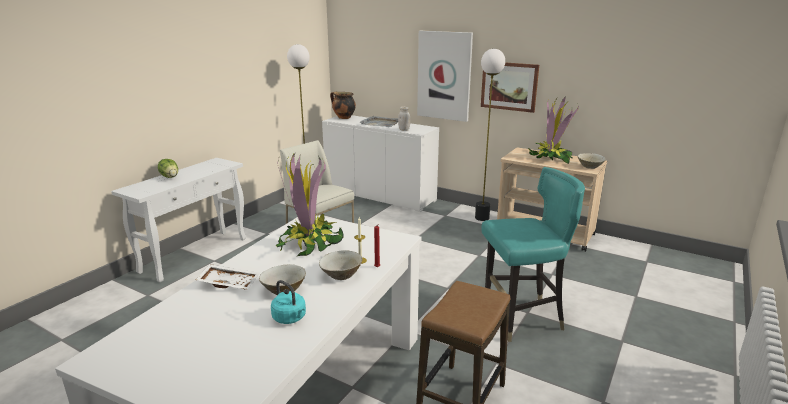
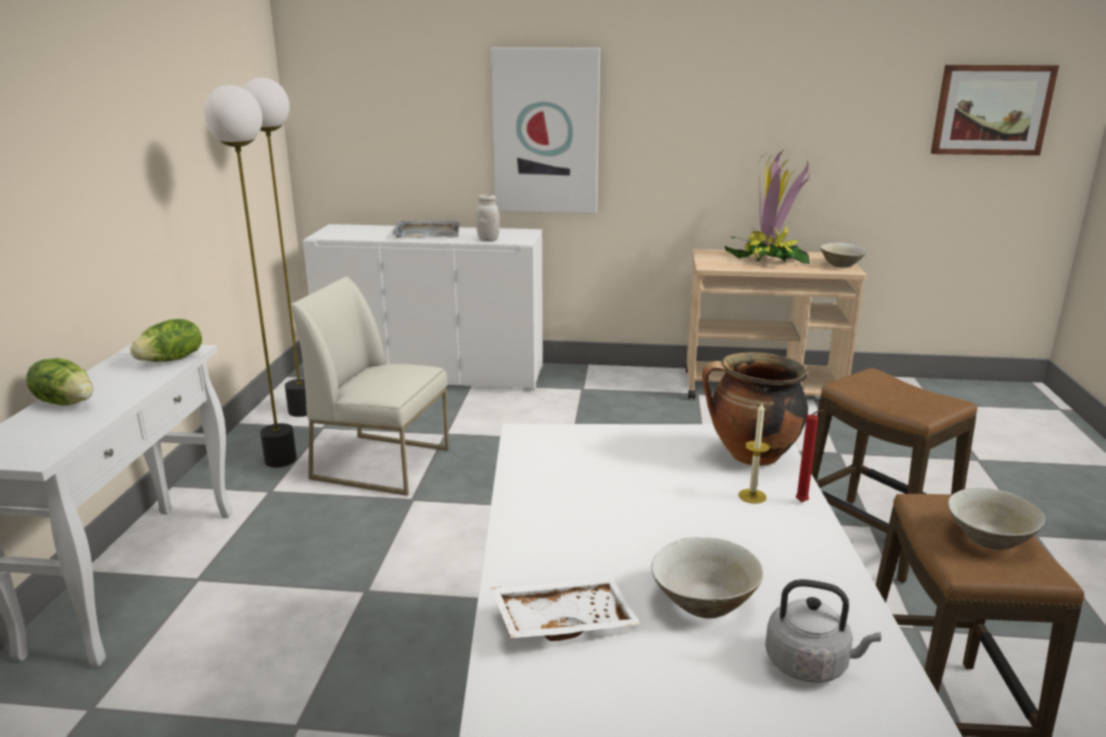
camera: 25 degrees left, 0 degrees up
turquoise kettle [271,280,306,324] -> grey kettle [765,579,881,683]
potted plant [276,152,343,257] -> none
beige bowl [319,250,362,280] -> beige bowl moved to [948,488,1045,550]
cooking pot [330,92,356,119] -> cooking pot moved to [702,352,808,466]
floor lamp [475,49,505,221] -> floor lamp moved to [204,85,297,468]
picture [481,62,539,113] -> picture moved to [931,65,1059,156]
turquoise chair [481,167,585,342] -> stool [811,368,977,583]
none -> lettuce [130,319,202,362]

